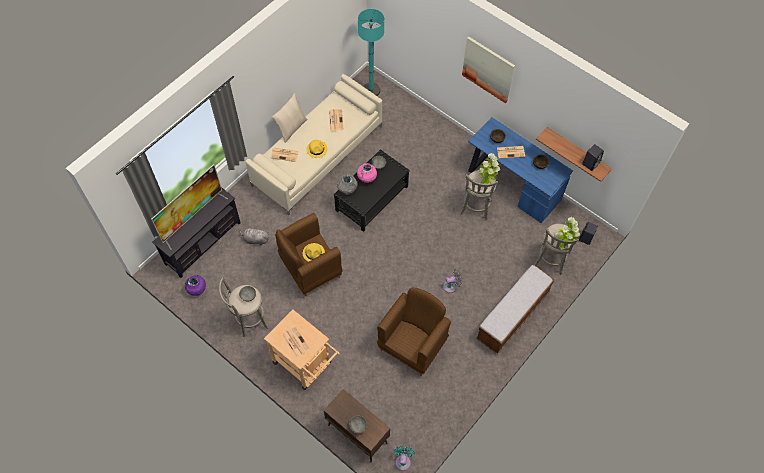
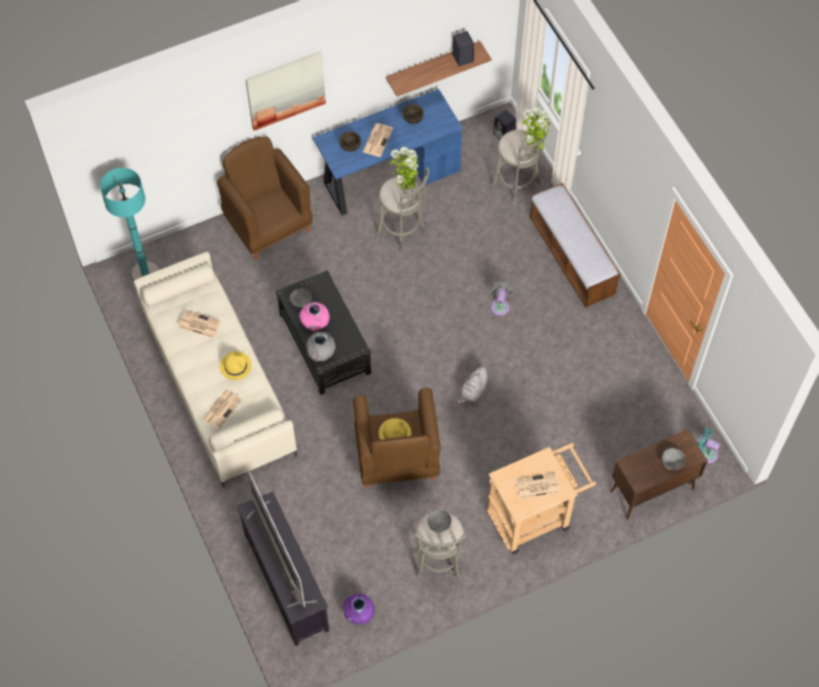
camera: 65 degrees left, 0 degrees up
grey plush toy [239,228,269,245] -> grey plush toy moved to [456,365,490,404]
beige pillow [272,93,307,143] -> none
brown armchair [377,287,451,376] -> brown armchair moved to [217,136,313,260]

